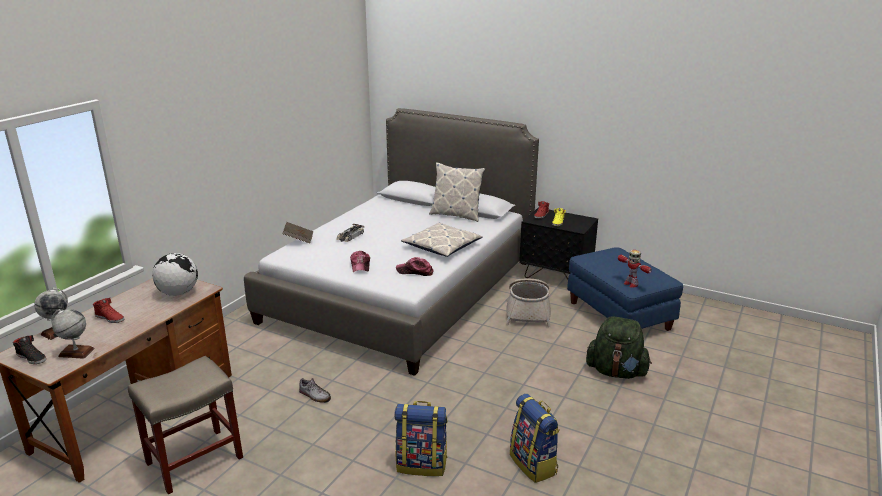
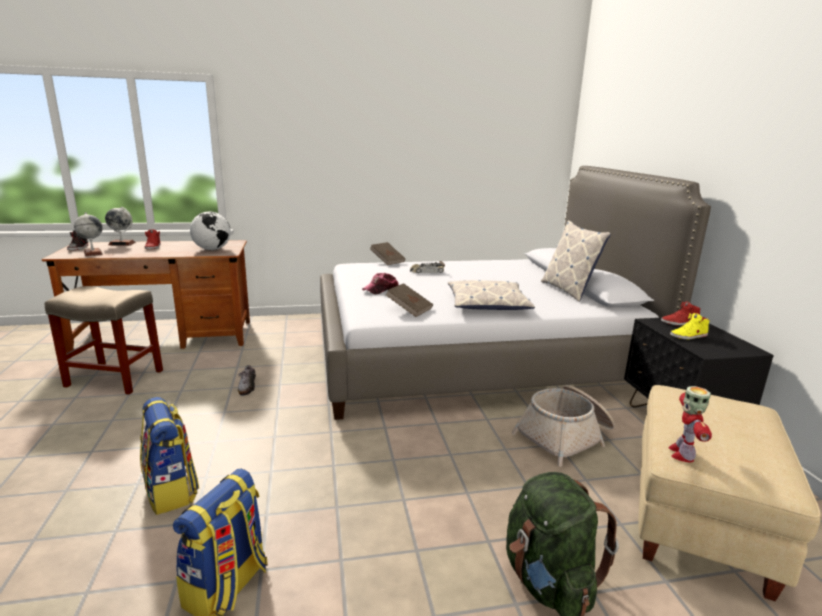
camera: 50 degrees right, 5 degrees down
cap [396,257,434,276] -> brown book [386,283,433,317]
blue ottoman [567,247,683,331] -> beige ottoman [639,385,821,601]

